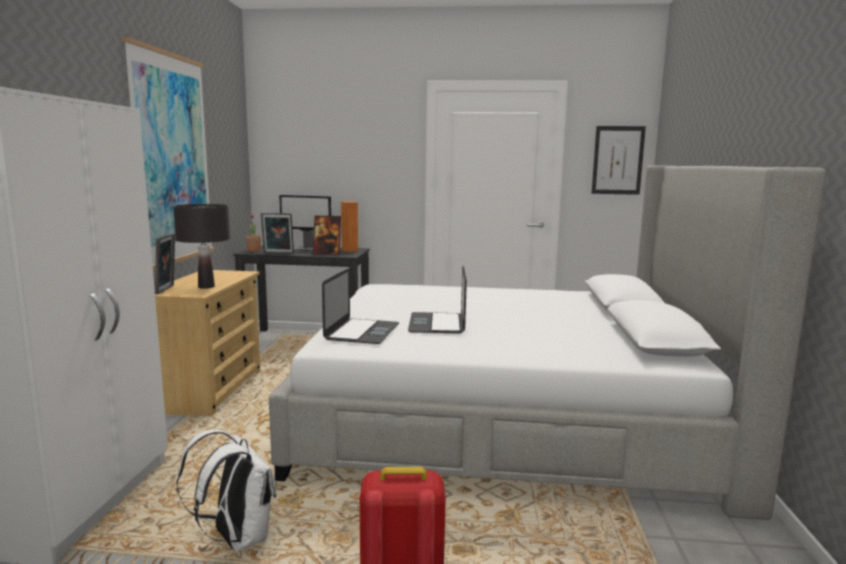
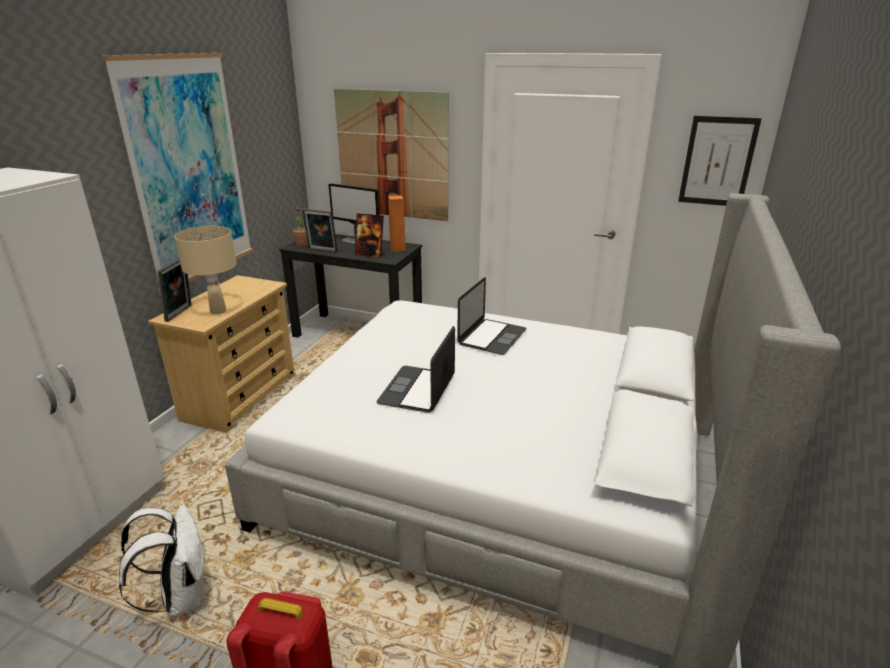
camera: 15 degrees right, 15 degrees up
black table lamp [173,204,230,289] -> beige table lamp [174,226,237,314]
laptop [322,268,399,344] -> laptop moved to [457,277,527,355]
none -> picture [334,89,449,221]

